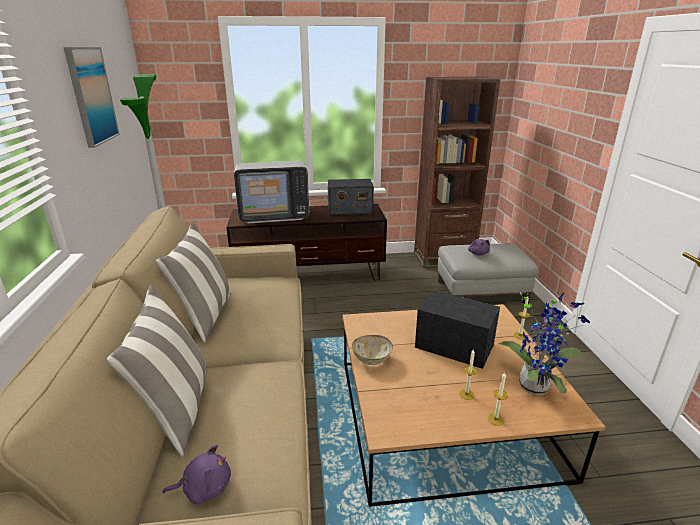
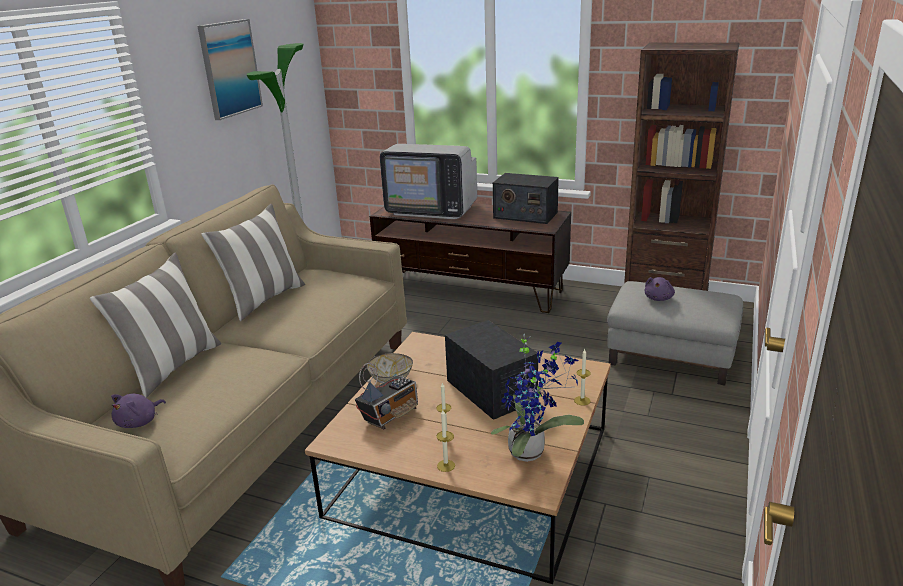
camera: 30 degrees right, 0 degrees up
purple plush toy [163,445,231,505] -> purple plush toy turned 105 degrees clockwise [111,394,166,428]
none -> radio [355,363,418,429]

